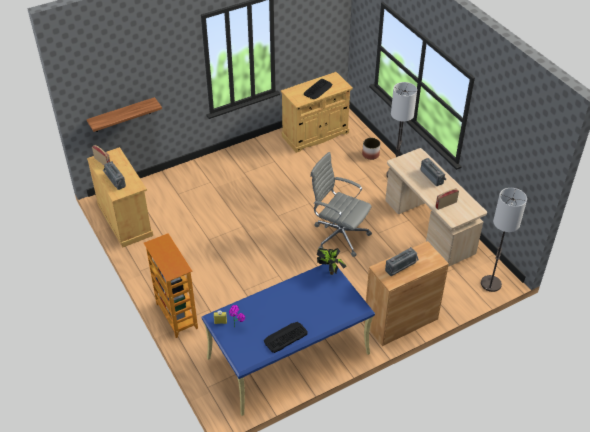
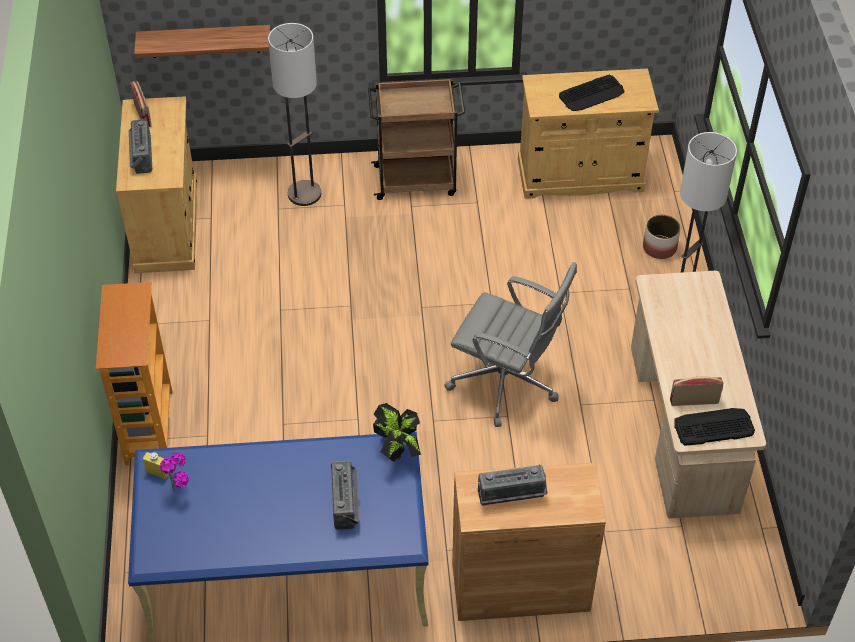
camera: 25 degrees right, 5 degrees up
keyboard [264,322,308,353] -> keyboard moved to [674,408,755,446]
grey office chair [310,152,372,257] -> grey office chair turned 150 degrees clockwise [444,262,577,427]
radio [420,158,446,186] -> radio moved to [331,460,360,530]
floor lamp [481,188,527,292] -> floor lamp moved to [268,23,321,206]
none -> brown cart [368,79,465,200]

